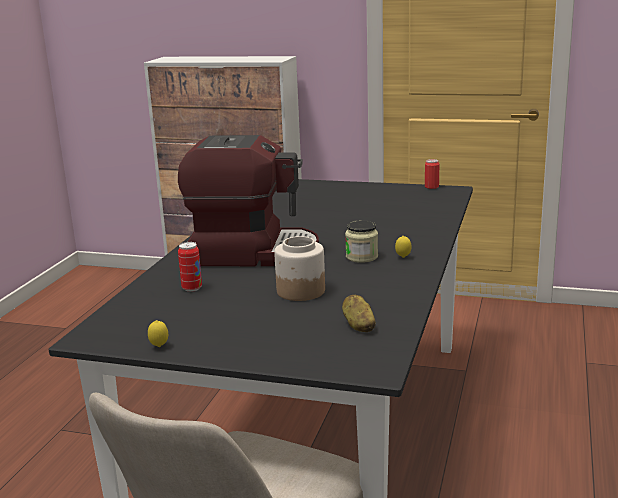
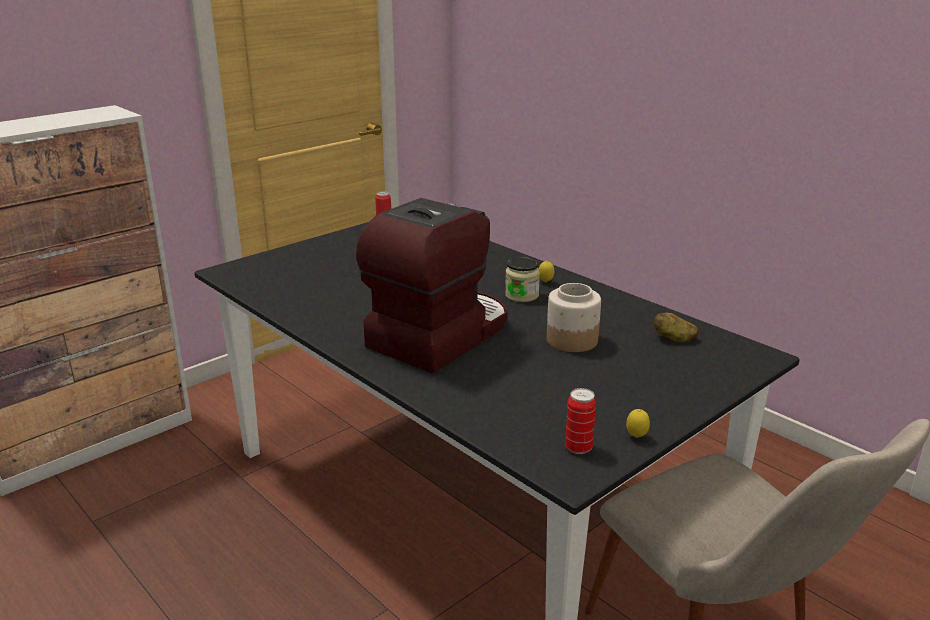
camera: 60 degrees left, 5 degrees up
can [178,242,202,292] -> can moved to [565,388,596,454]

